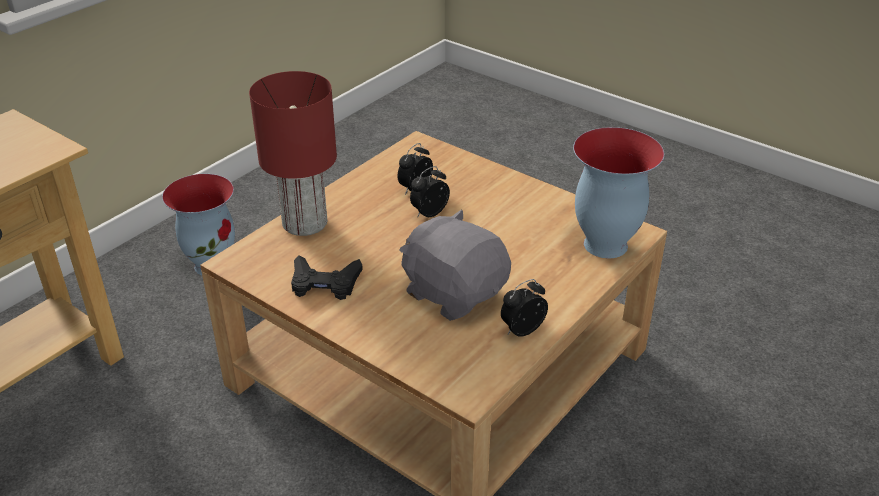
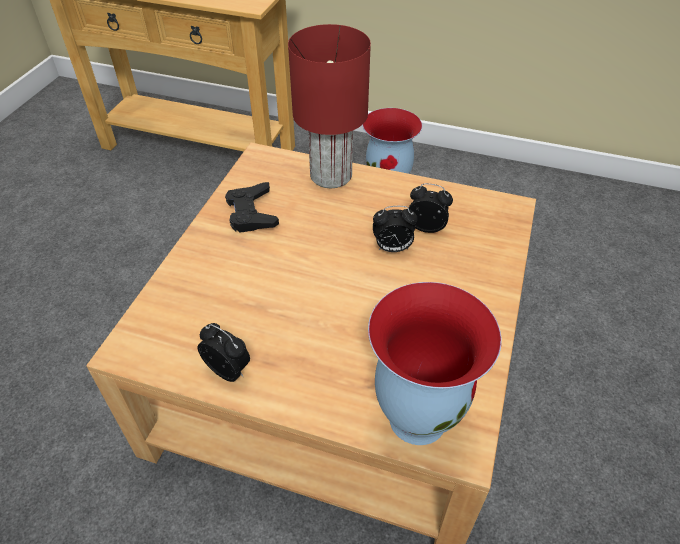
camera: 70 degrees right, 10 degrees up
grey plush toy [399,209,511,321] -> none
alarm clock [410,166,450,218] -> alarm clock turned 150 degrees clockwise [373,206,418,252]

